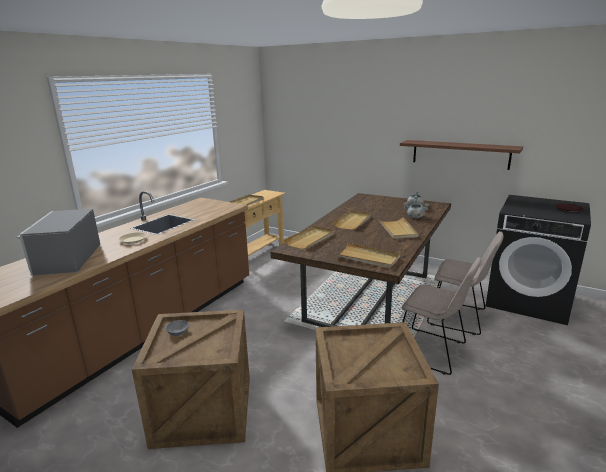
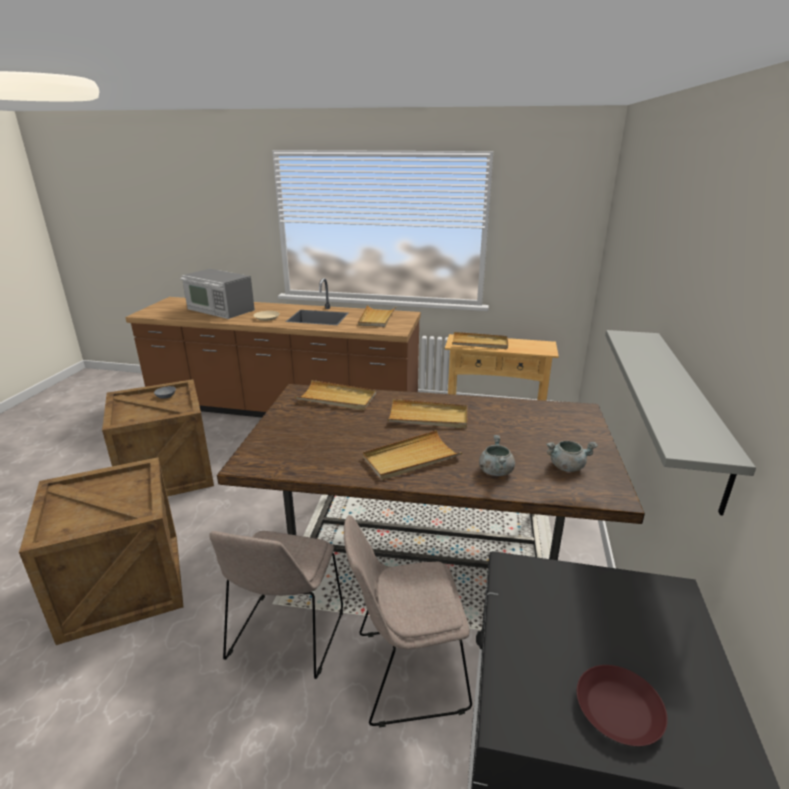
camera: 70 degrees right, 5 degrees up
microwave [16,209,100,276] -> microwave turned 120 degrees counterclockwise [180,269,255,319]
beige tray [335,243,400,269] -> beige tray moved to [358,305,396,327]
brown shelf [400,140,523,170] -> grey shelf [605,330,756,516]
beige chair [427,231,503,335] -> beige chair turned 75 degrees clockwise [344,515,472,727]

